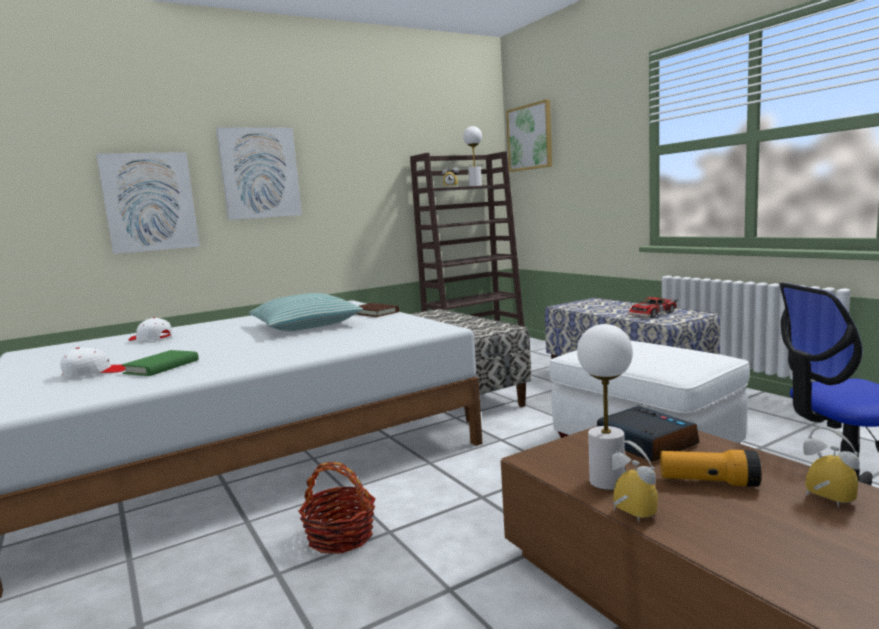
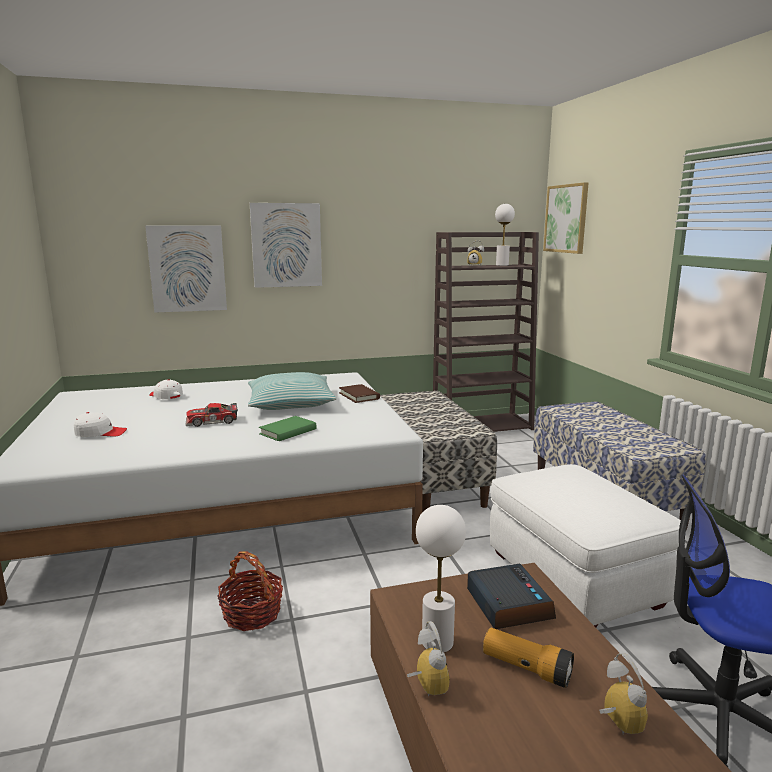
camera: 15 degrees right, 5 degrees up
green book [121,350,199,376] -> green book moved to [259,416,317,441]
toy car [628,297,678,317] -> toy car moved to [186,403,238,427]

